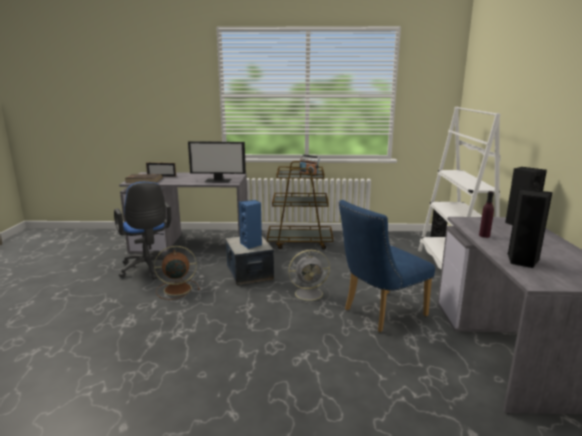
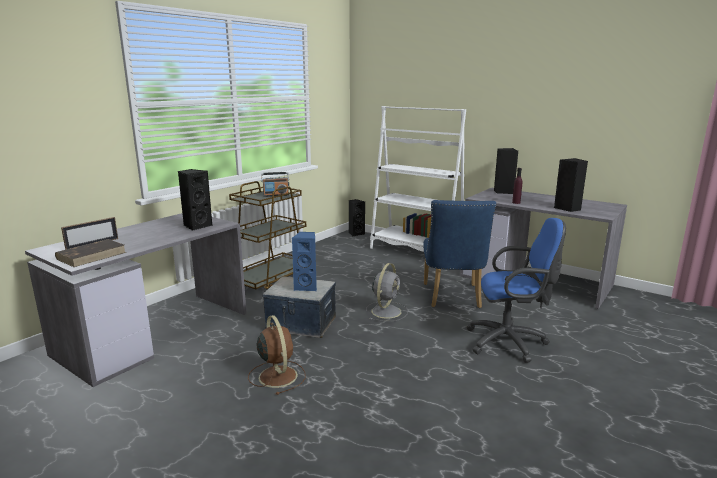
camera: 55 degrees left, 0 degrees up
blue office chair [114,182,171,279] -> blue office chair moved to [467,218,566,363]
brown fan [154,246,200,300] -> brown fan turned 135 degrees clockwise [248,315,306,395]
monitor [188,141,246,183] -> black speaker [178,169,212,231]

